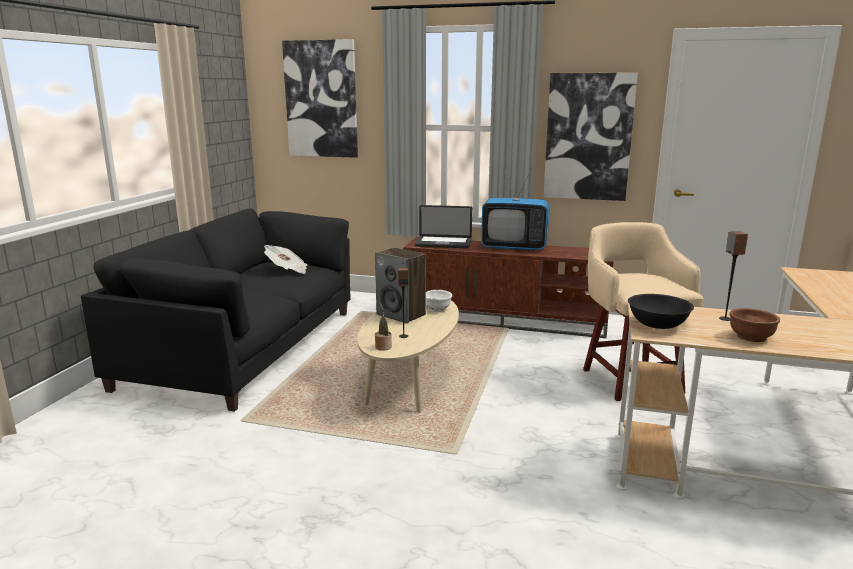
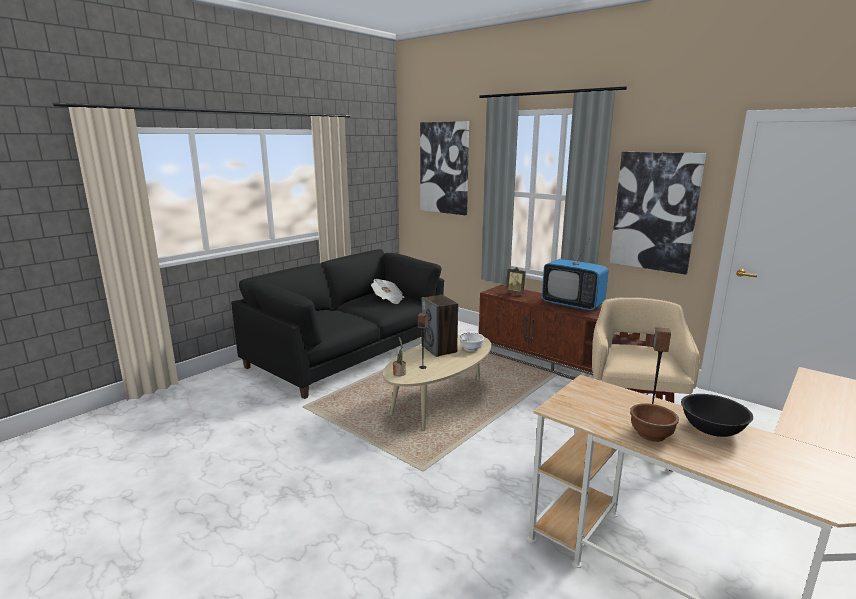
camera: 25 degrees right, 0 degrees up
laptop [415,205,472,248] -> picture frame [505,267,526,295]
black bowl [628,294,694,329] -> black bowl moved to [681,394,753,437]

